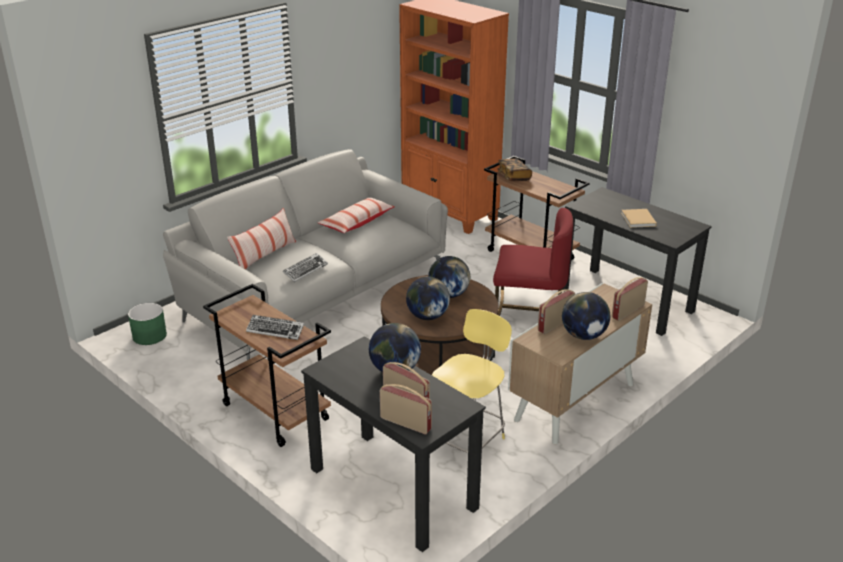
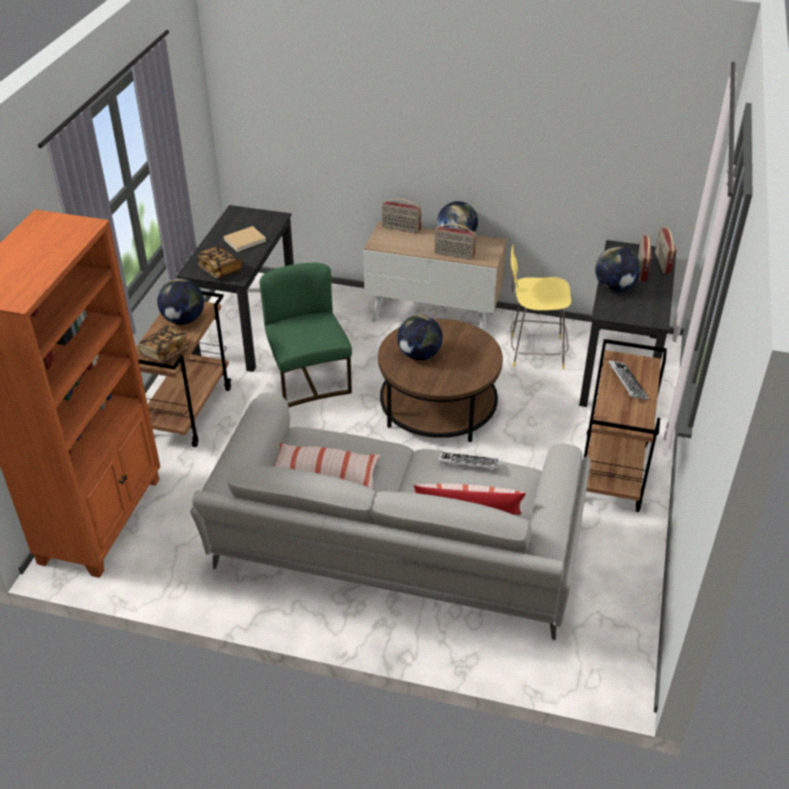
camera: 120 degrees left, 10 degrees up
green planter [128,303,167,345] -> none
globe [406,277,450,320] -> globe moved to [157,279,204,325]
red chair [493,208,573,316] -> green chair [259,263,352,407]
none -> book [197,246,243,279]

